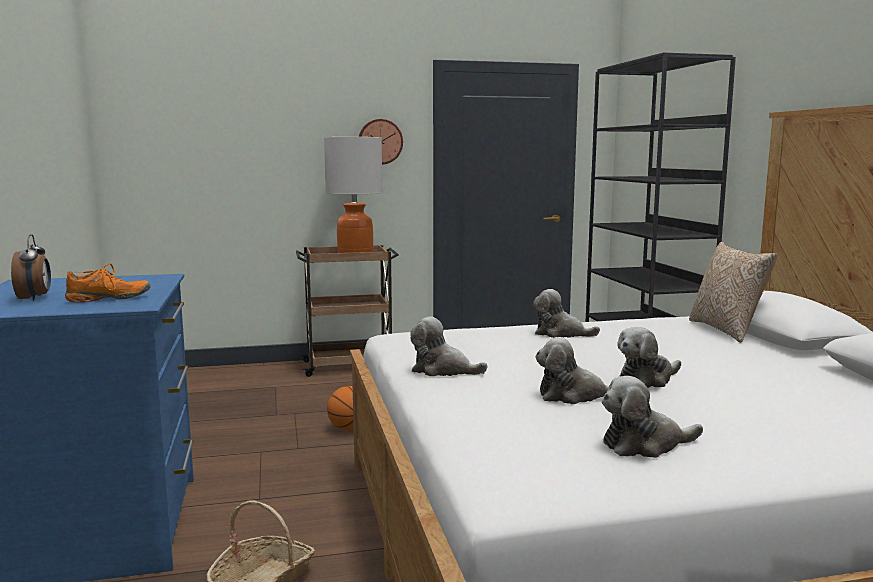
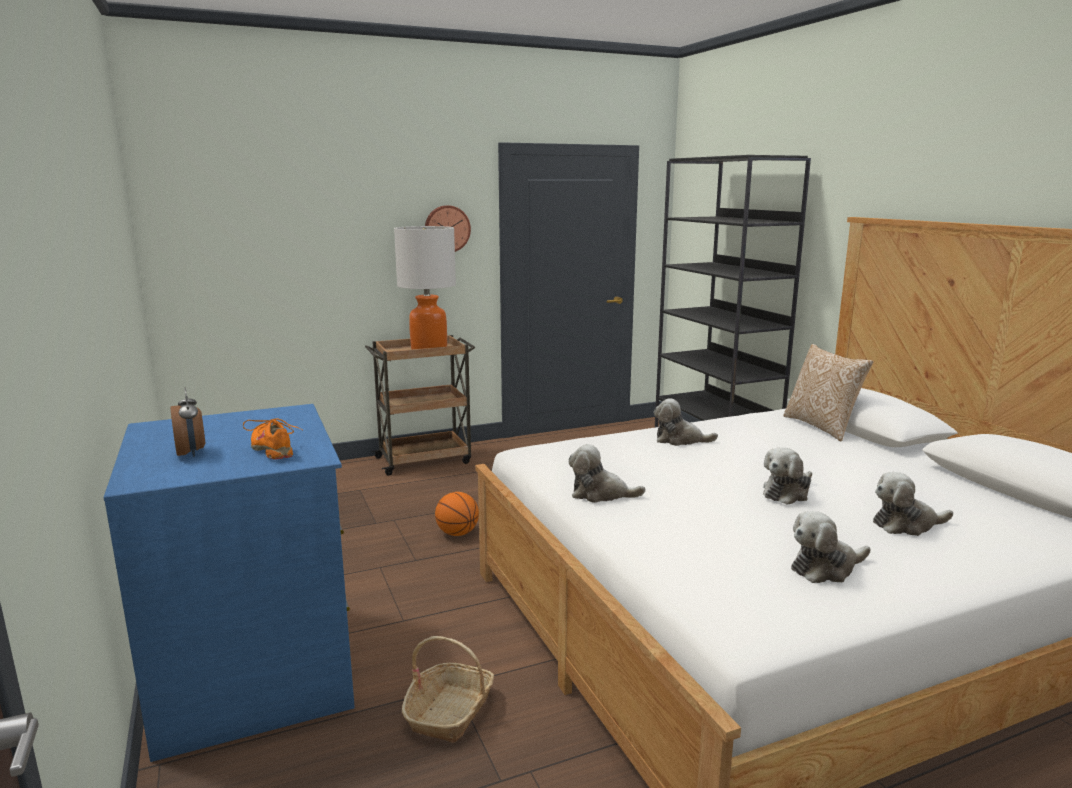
camera: 10 degrees left, 5 degrees up
orange shoe [65,263,150,303] -> orange shoe turned 90 degrees counterclockwise [243,419,302,460]
plush toy [535,337,609,404] -> plush toy moved to [873,472,953,536]

